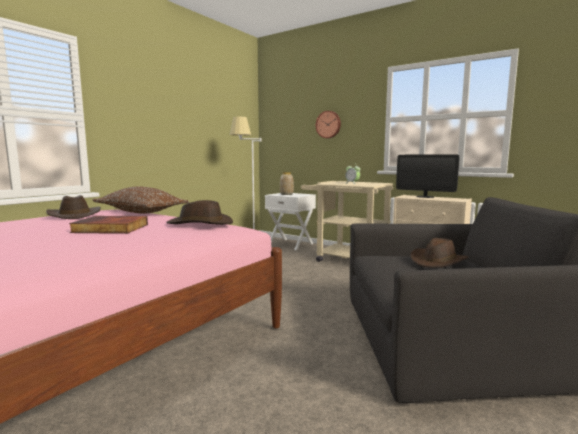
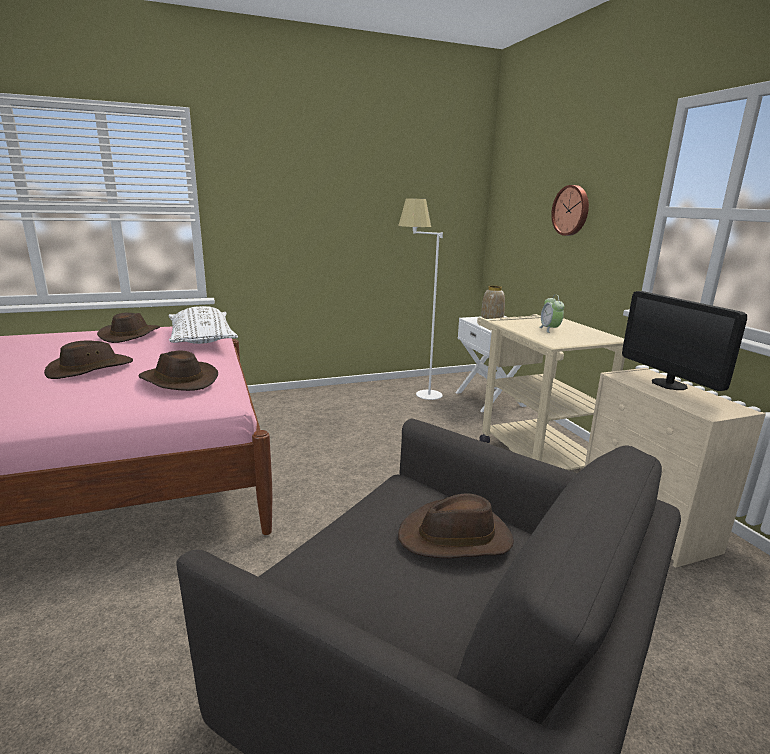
camera: 35 degrees right, 10 degrees up
book [69,216,148,234] -> brown hat [44,341,133,379]
brown pillow [93,186,189,214] -> white pillow [169,306,238,344]

